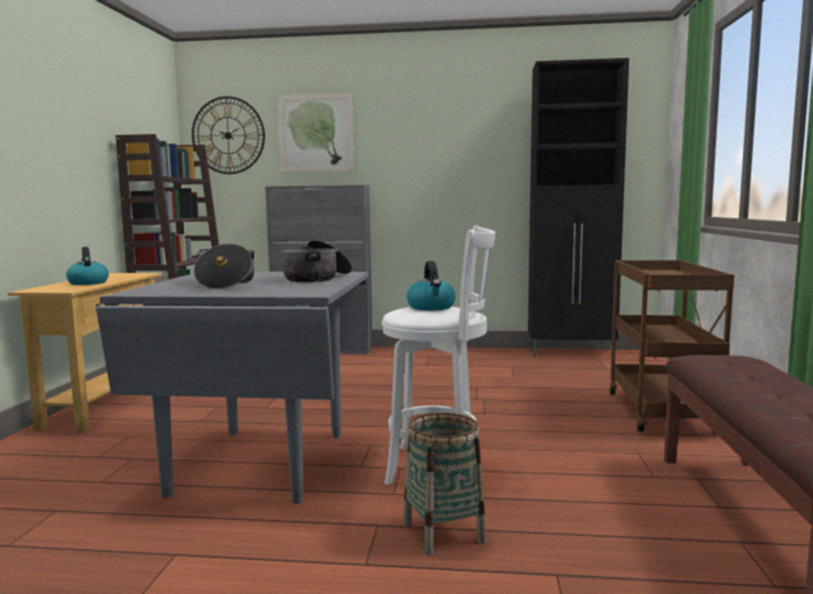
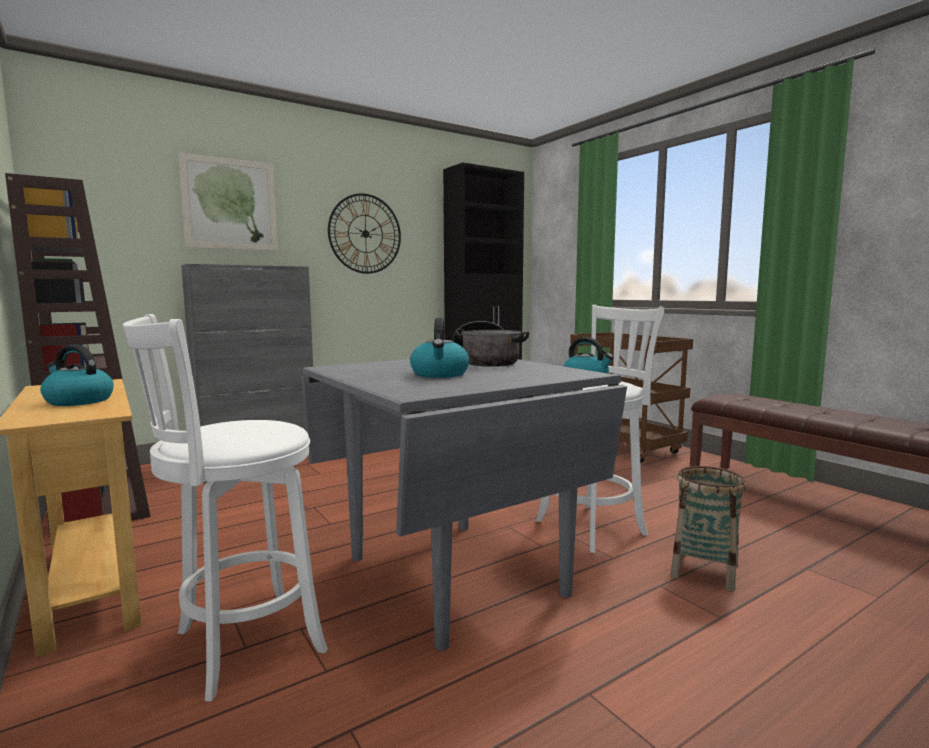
camera: 40 degrees left, 0 degrees up
wall clock [192,96,265,174] -> wall clock moved to [328,193,401,274]
cooking pot [194,244,255,289] -> kettle [410,318,469,378]
none -> white stool [123,314,328,702]

